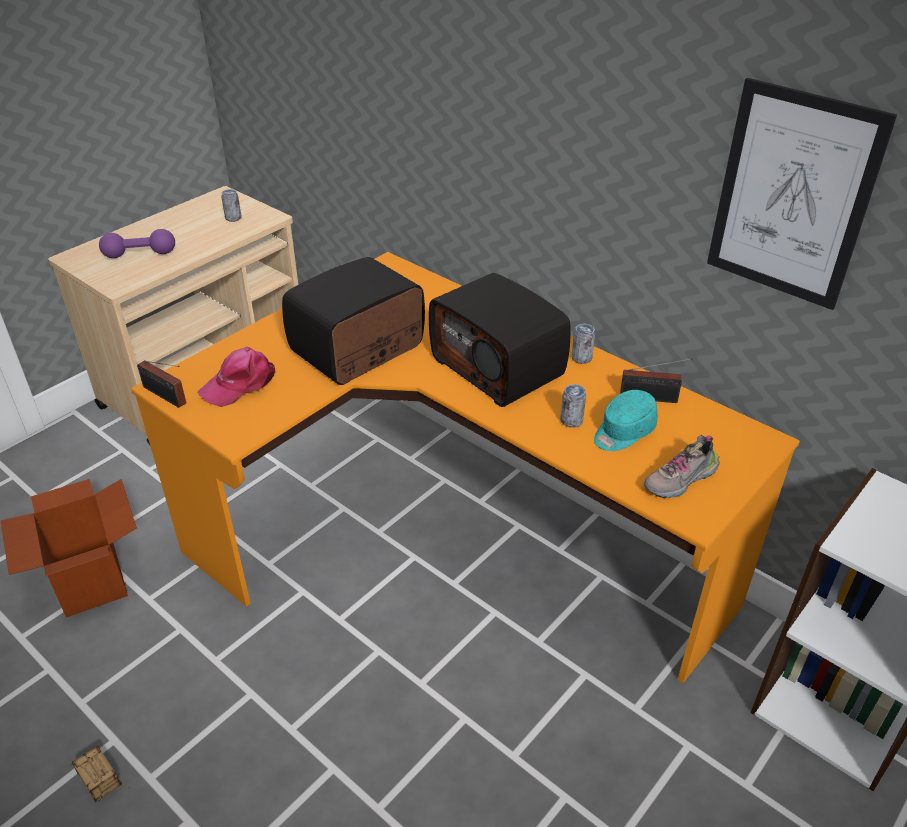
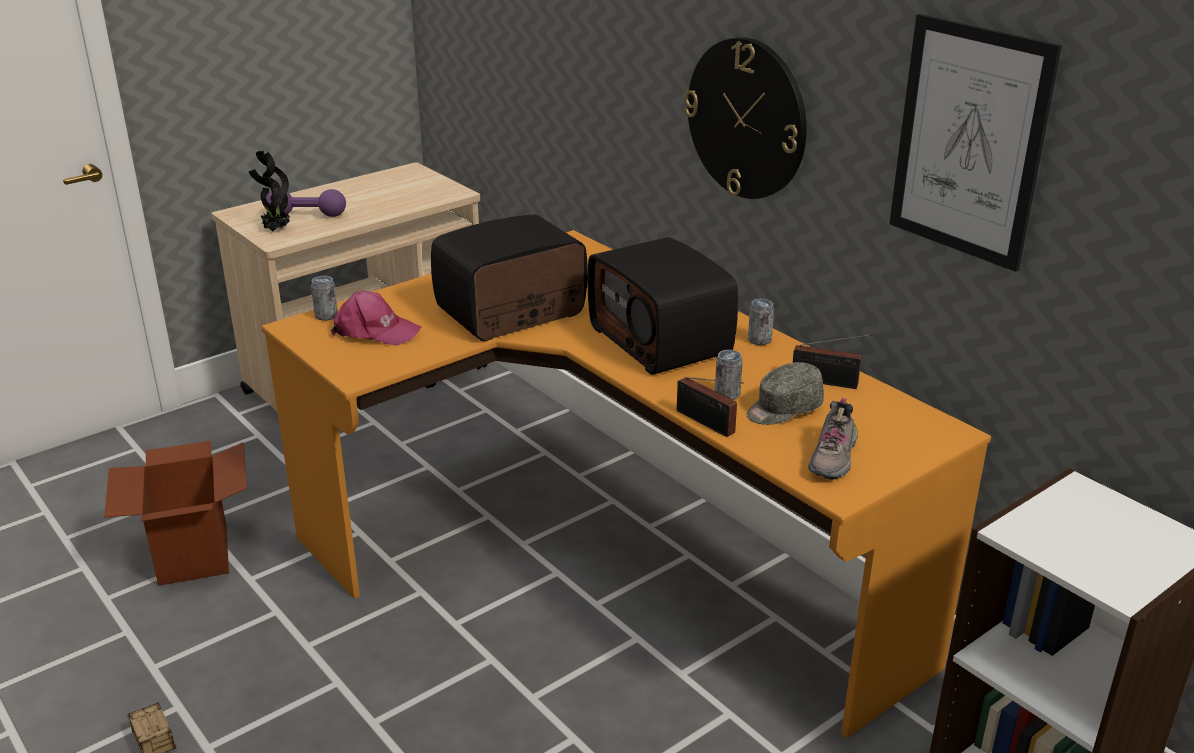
camera: 10 degrees right, 10 degrees down
radio [137,360,186,408] -> radio moved to [677,377,743,437]
pink cap [198,347,276,407] -> pink cap turned 135 degrees counterclockwise [331,291,421,346]
can [221,189,242,222] -> can moved to [311,276,338,321]
turquoise cap [594,390,658,451] -> grey cap [746,362,824,425]
shoe [644,435,720,498] -> shoe turned 45 degrees counterclockwise [808,398,858,480]
none -> potted plant [249,151,290,231]
none -> wall clock [684,37,807,199]

